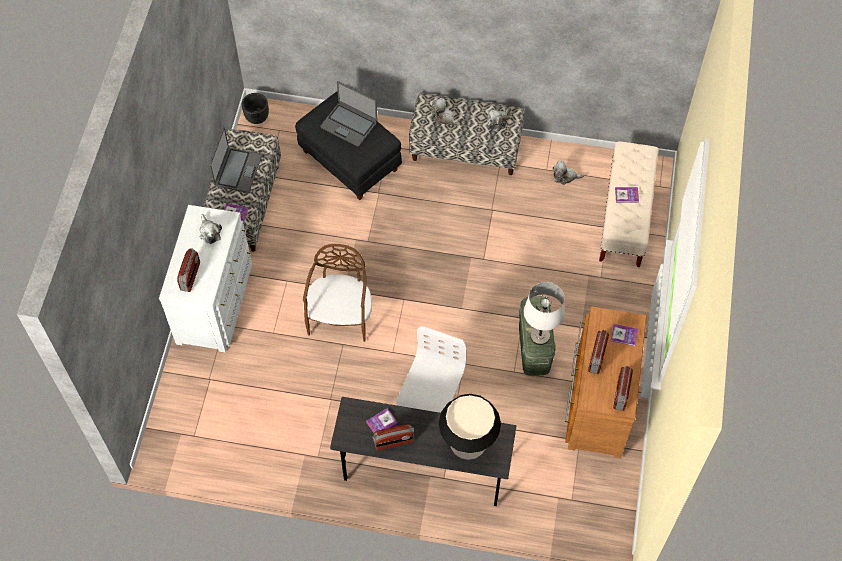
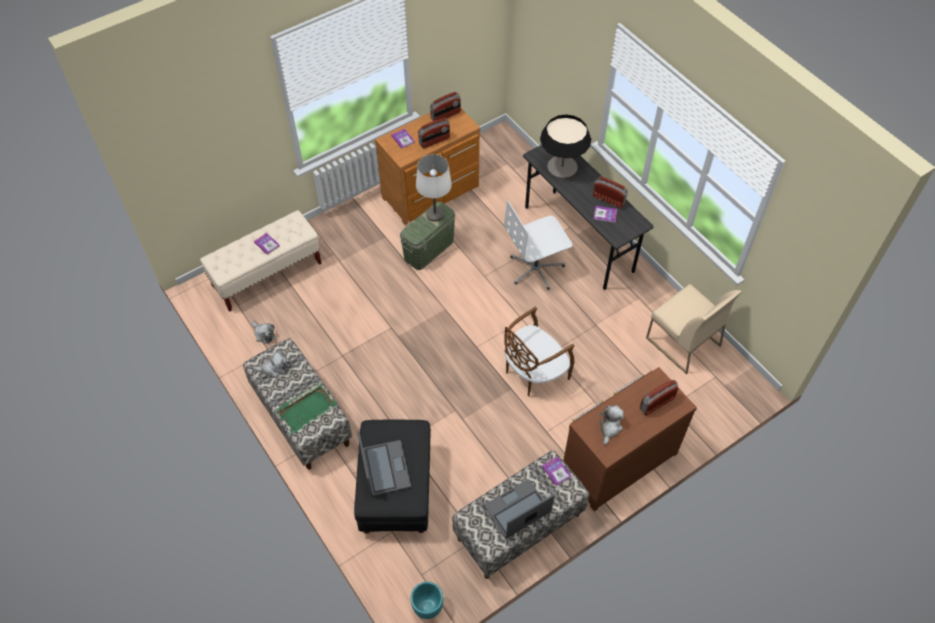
camera: 135 degrees left, 5 degrees down
white dresser [159,205,252,352] -> brown dresser [563,367,697,512]
black planter [242,93,269,124] -> turquoise planter [410,582,443,619]
plush toy [431,98,460,126] -> green tray [275,382,337,434]
none -> beige chair [646,284,742,374]

